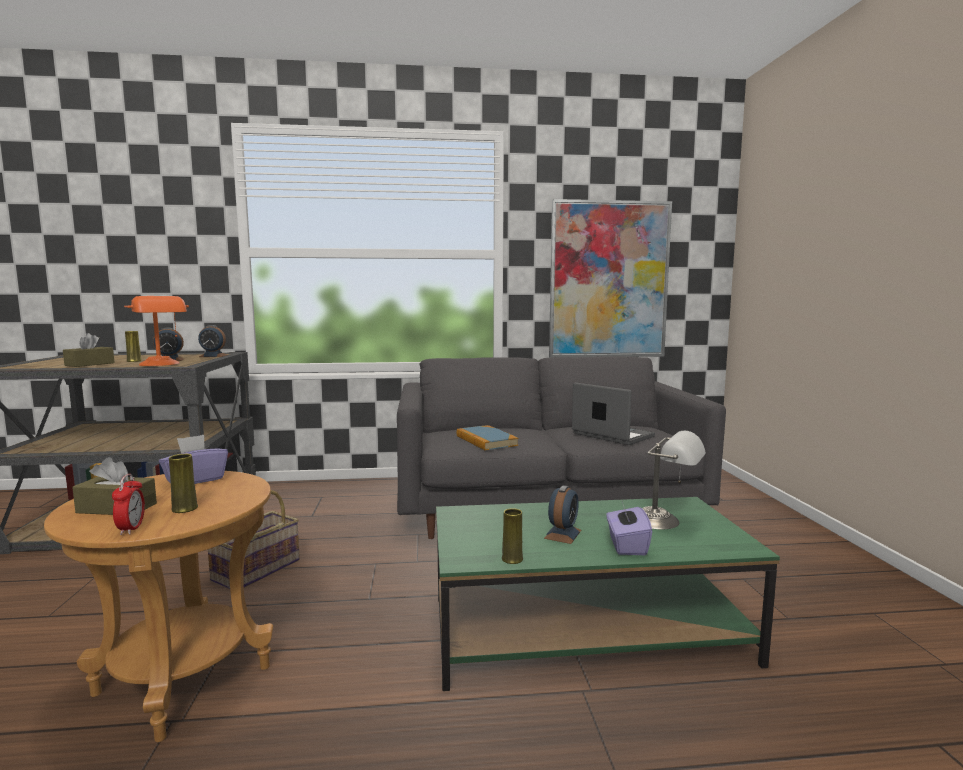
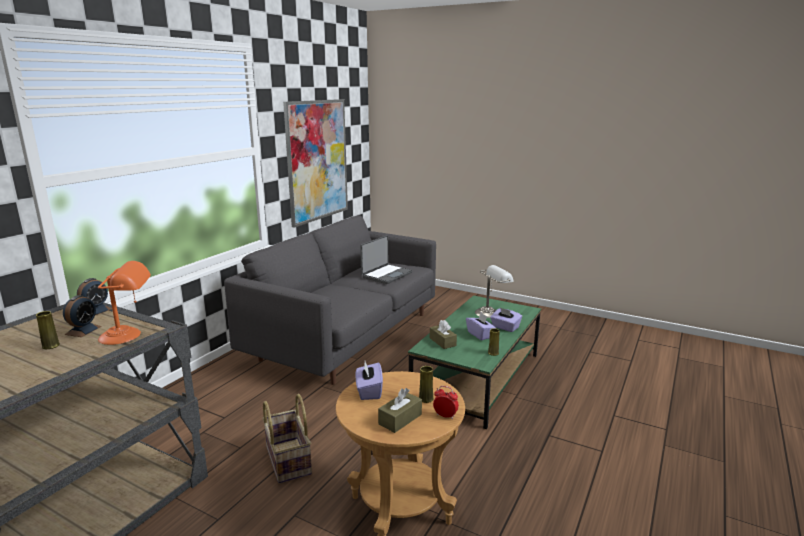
camera: 55 degrees left, 10 degrees up
brown tissue box [63,333,115,367] -> brown tissue box moved to [430,320,457,349]
book [457,425,518,450] -> none
alarm clock [544,485,581,544] -> purple tissue box [466,313,496,340]
laptop [572,383,655,445] -> laptop turned 135 degrees clockwise [360,235,413,284]

